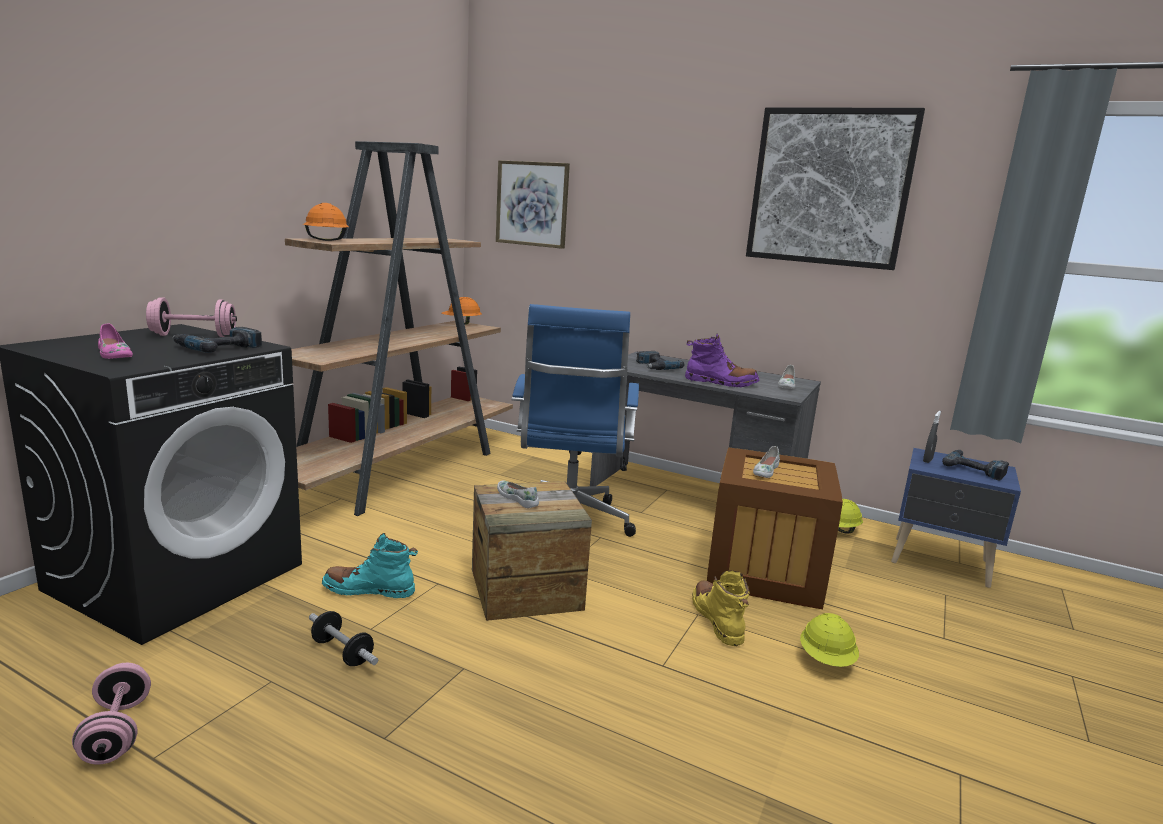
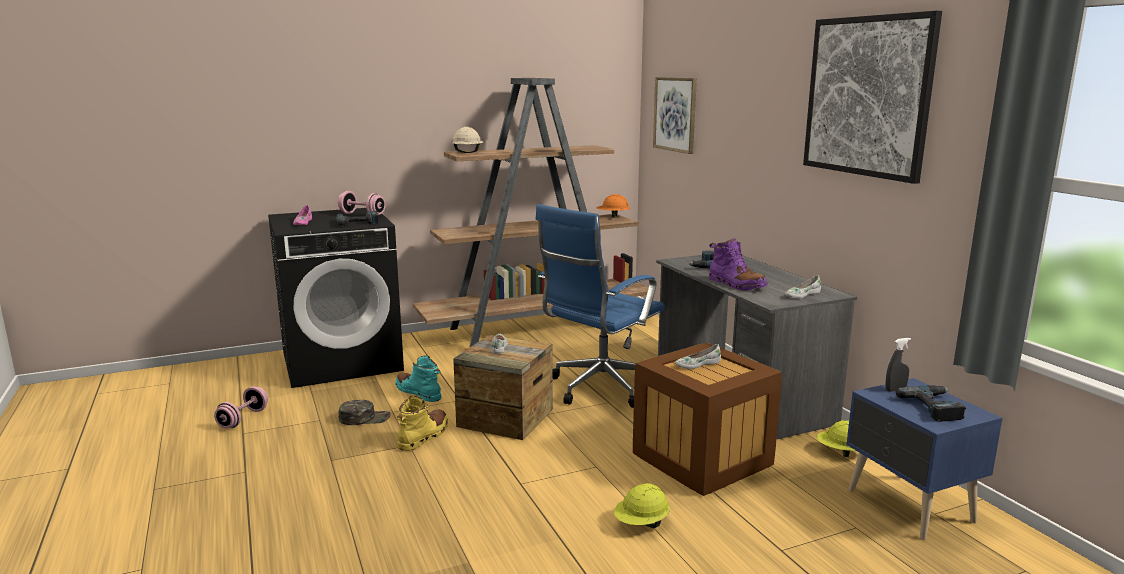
camera: 40 degrees right, 0 degrees up
orange hard hat [303,203,349,241] -> beige hard hat [452,127,483,153]
dumbbell [309,611,378,666] -> green cap [339,400,390,425]
yellow boot [692,571,750,646] -> yellow boot moved to [397,396,448,451]

